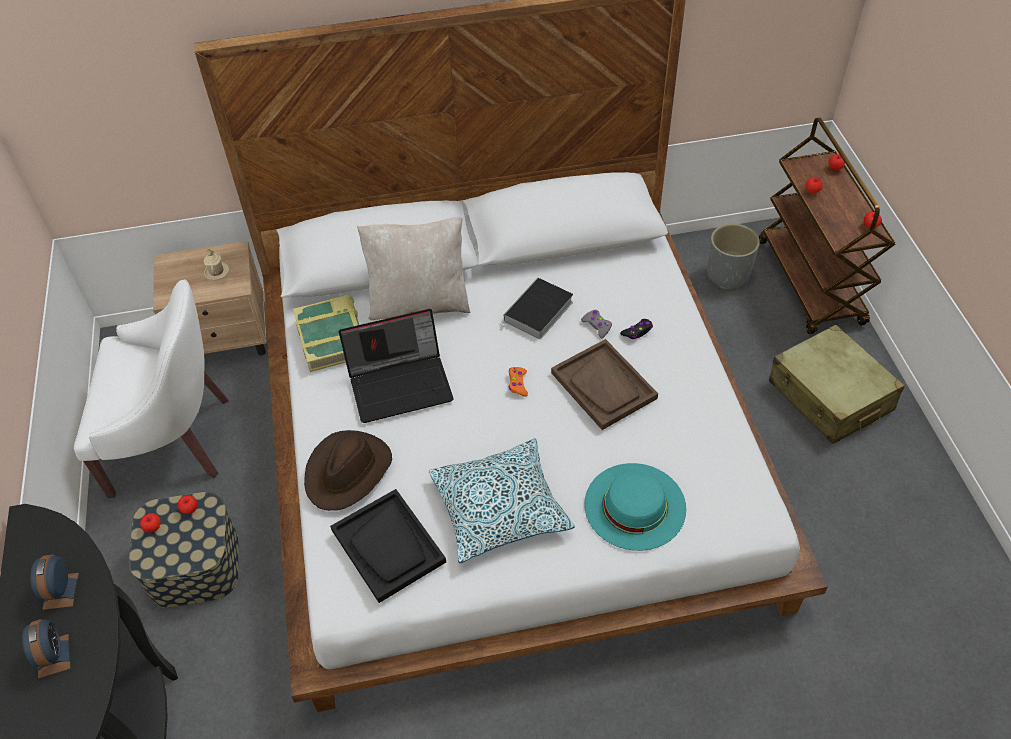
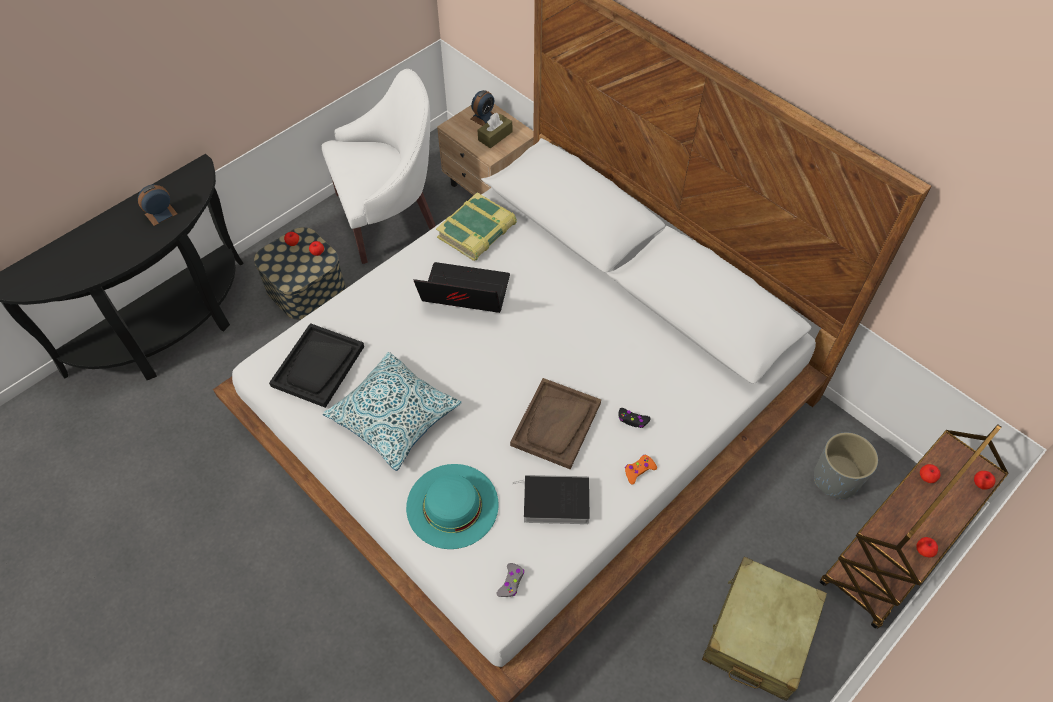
camera: 55 degrees right, 5 degrees up
alarm clock [22,619,71,679] -> alarm clock moved to [471,90,494,126]
white armchair [74,279,229,498] -> white armchair turned 75 degrees counterclockwise [322,69,436,264]
beige mug [203,249,229,280] -> brown tissue box [478,113,512,148]
brown hat [304,430,392,511] -> none
laptop [339,309,453,423] -> laptop turned 150 degrees clockwise [414,262,510,313]
beige pillow [357,217,470,320] -> none
book [500,277,573,339] -> book moved to [513,475,590,524]
orange game controller [509,367,528,397] -> orange game controller moved to [625,455,657,485]
grey game controller [581,310,612,339] -> grey game controller moved to [496,563,524,597]

